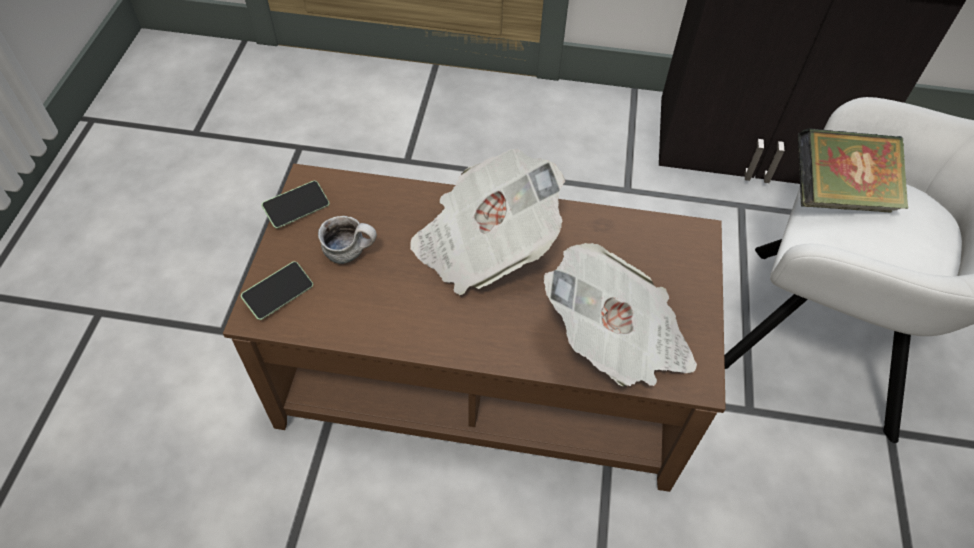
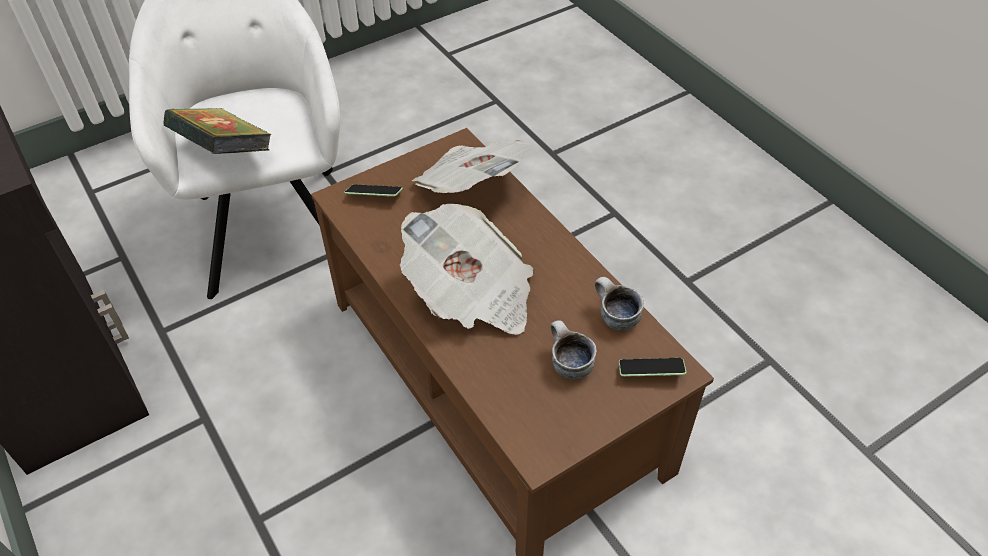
camera: 130 degrees left, 5 degrees down
phone [261,181,330,228] -> phone moved to [344,184,403,197]
none -> mug [594,277,644,330]

